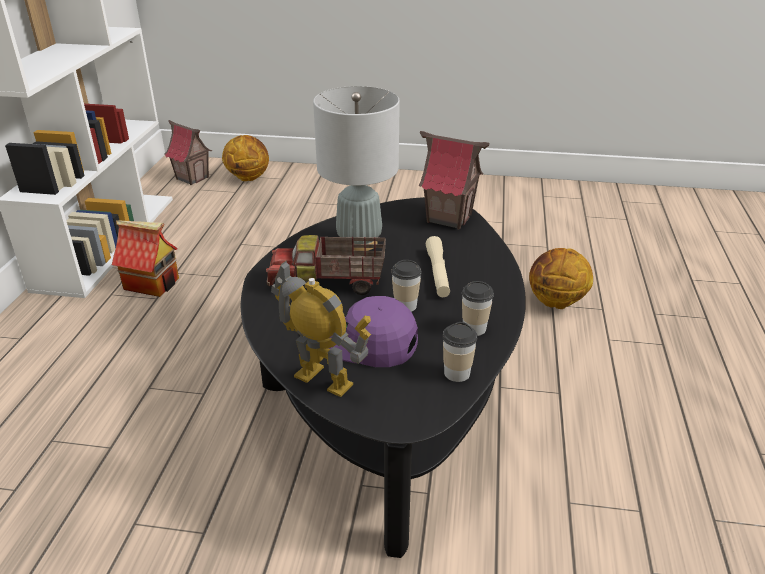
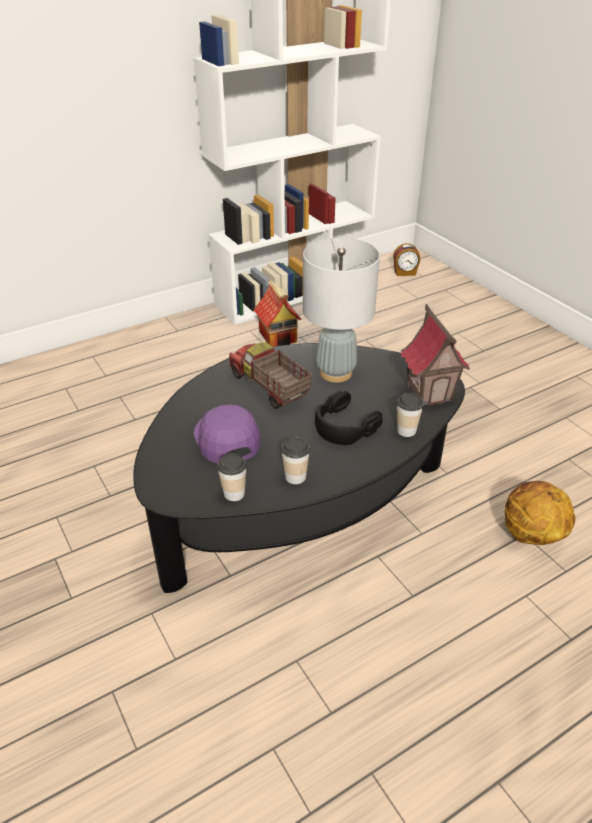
camera: 50 degrees right, 5 degrees up
toy house [164,120,212,185] -> alarm clock [393,243,420,276]
basketball [222,135,269,181] -> none
toy robot [271,260,371,397] -> none
cup [391,260,422,312] -> cup moved to [397,393,424,437]
beige flashlight [426,236,450,297] -> black headphones [315,391,383,445]

